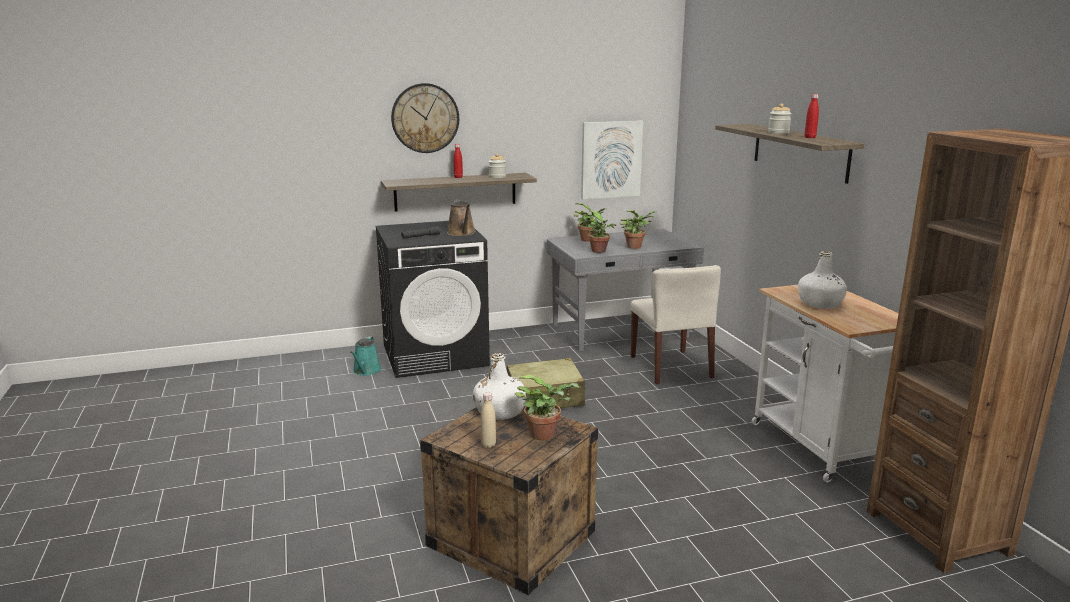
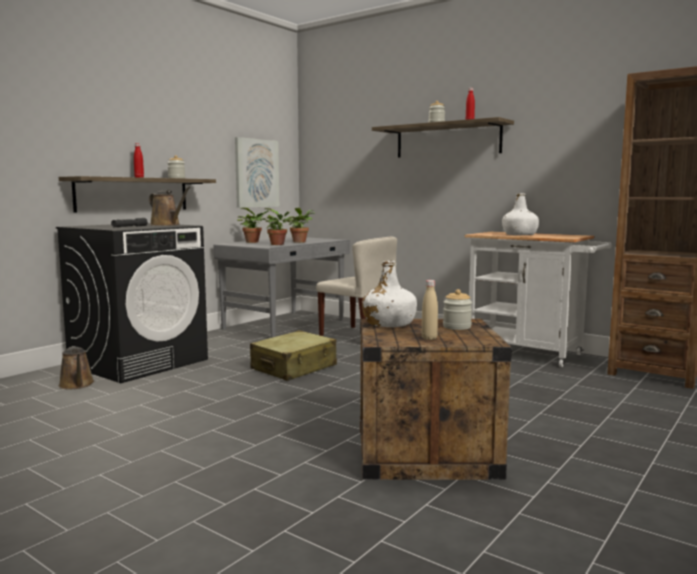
camera: 35 degrees left, 10 degrees down
turquoise watering can [350,336,382,376] -> brown watering can [59,346,95,390]
wall clock [391,83,459,153] -> none
potted plant [515,375,579,440] -> jar [443,289,472,330]

